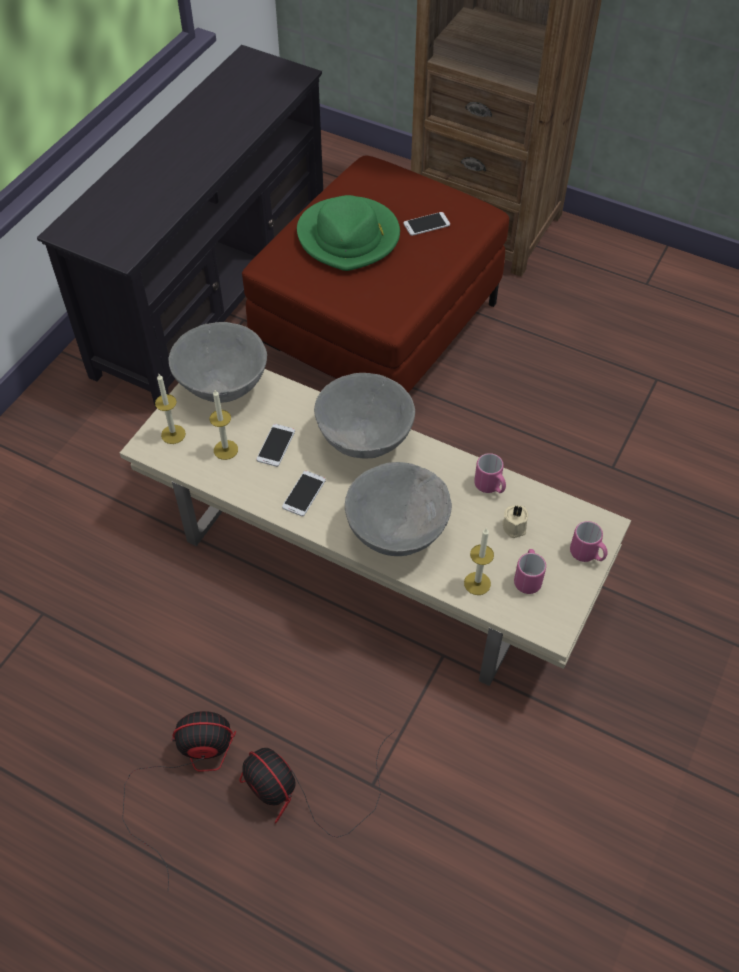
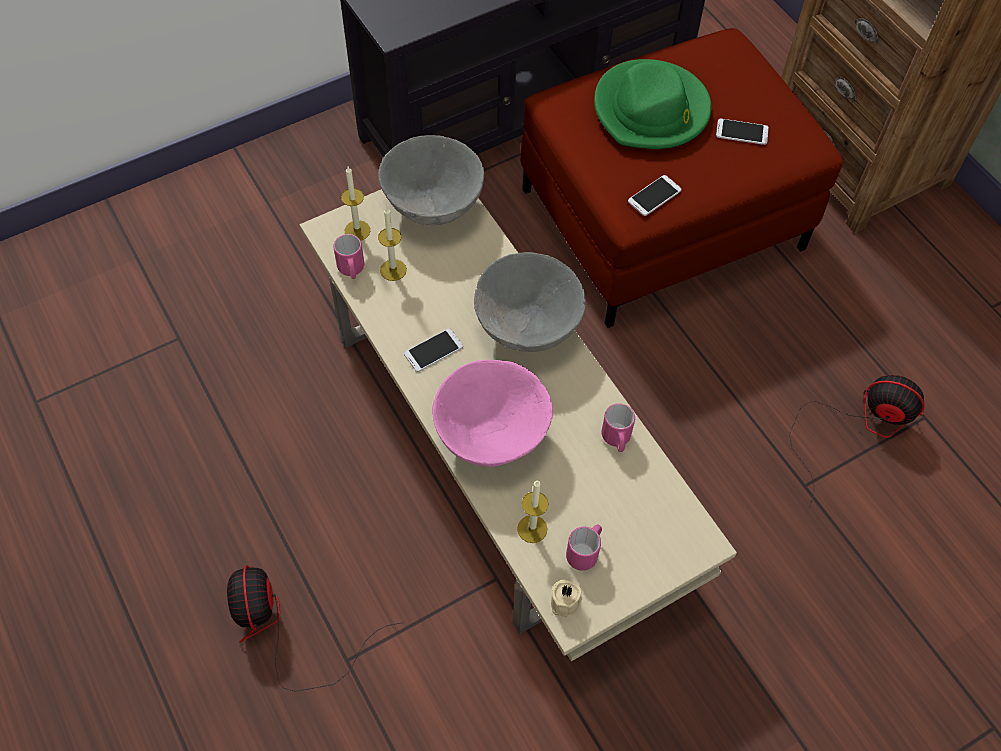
camera: 30 degrees right, 5 degrees up
fan [122,711,236,890] -> fan moved to [789,375,925,509]
phone [256,424,295,467] -> phone moved to [628,175,682,216]
grey bowl [345,462,452,556] -> pink bowl [432,360,553,467]
beige candle [502,505,528,538] -> beige candle moved to [551,580,582,618]
pink mug [570,521,608,562] -> pink mug moved to [333,234,364,279]

